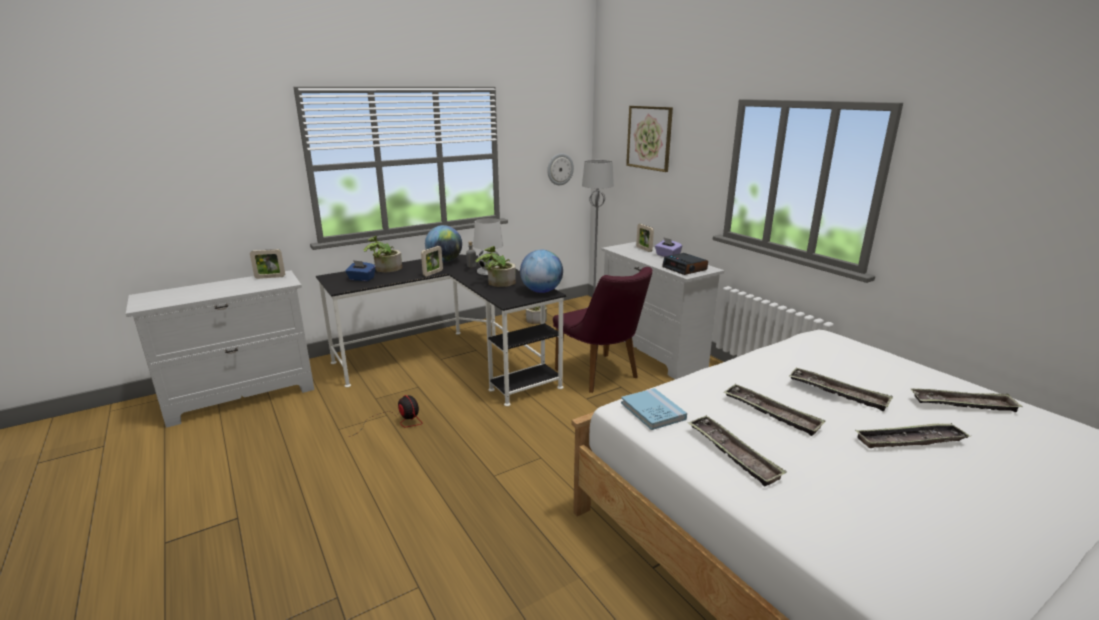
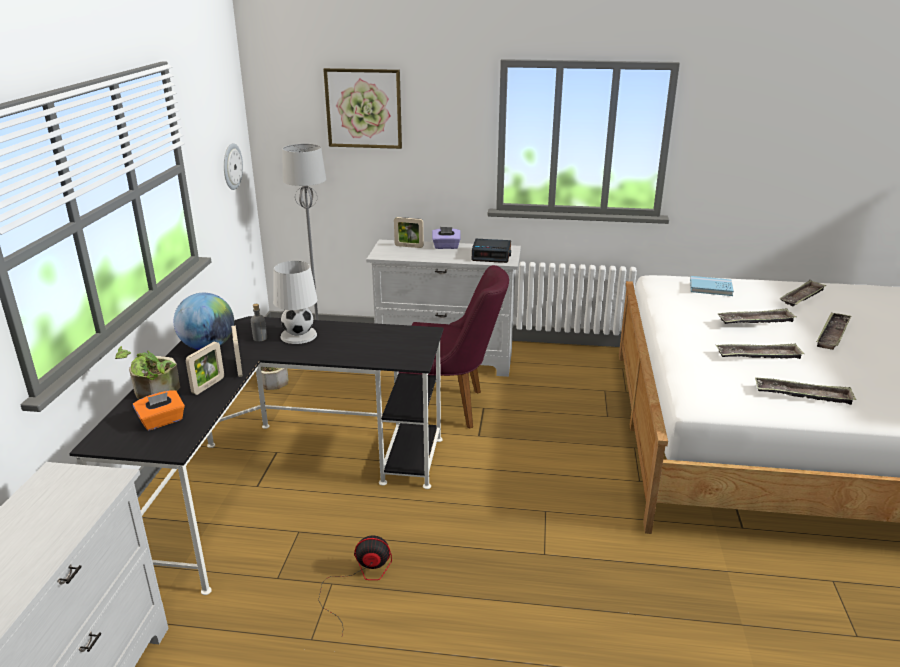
camera: 50 degrees left, 5 degrees up
picture frame [250,249,285,279] -> picture frame moved to [186,342,224,395]
blue tissue box [345,260,376,281] -> orange tissue box [133,390,185,431]
potted plant [475,246,516,287] -> none
globe [520,250,563,293] -> none
blue book [621,388,687,430] -> blue book moved to [690,276,734,296]

